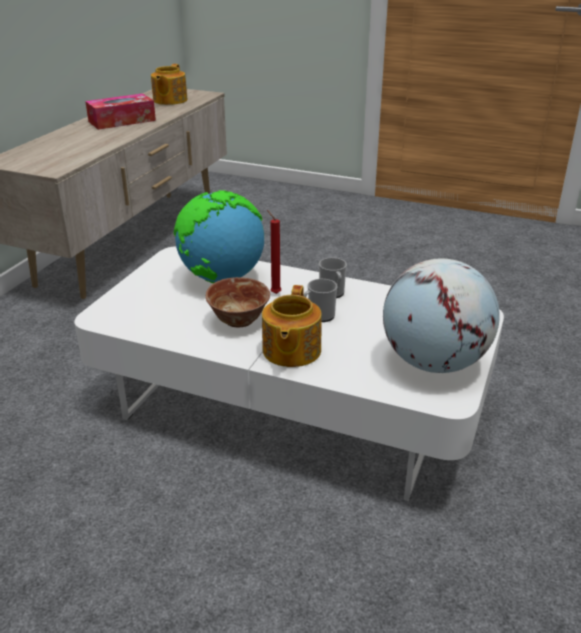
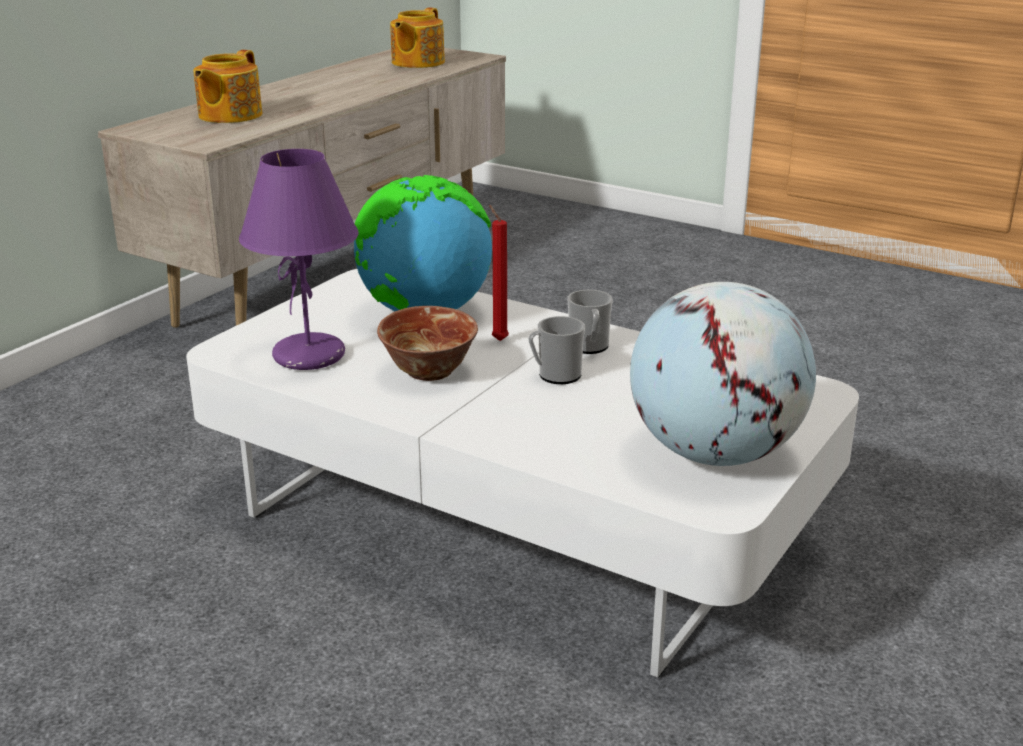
camera: 10 degrees right, 5 degrees down
tissue box [85,93,156,130] -> none
teapot [262,285,322,367] -> teapot moved to [193,50,262,123]
none -> purple table lamp [239,149,359,370]

